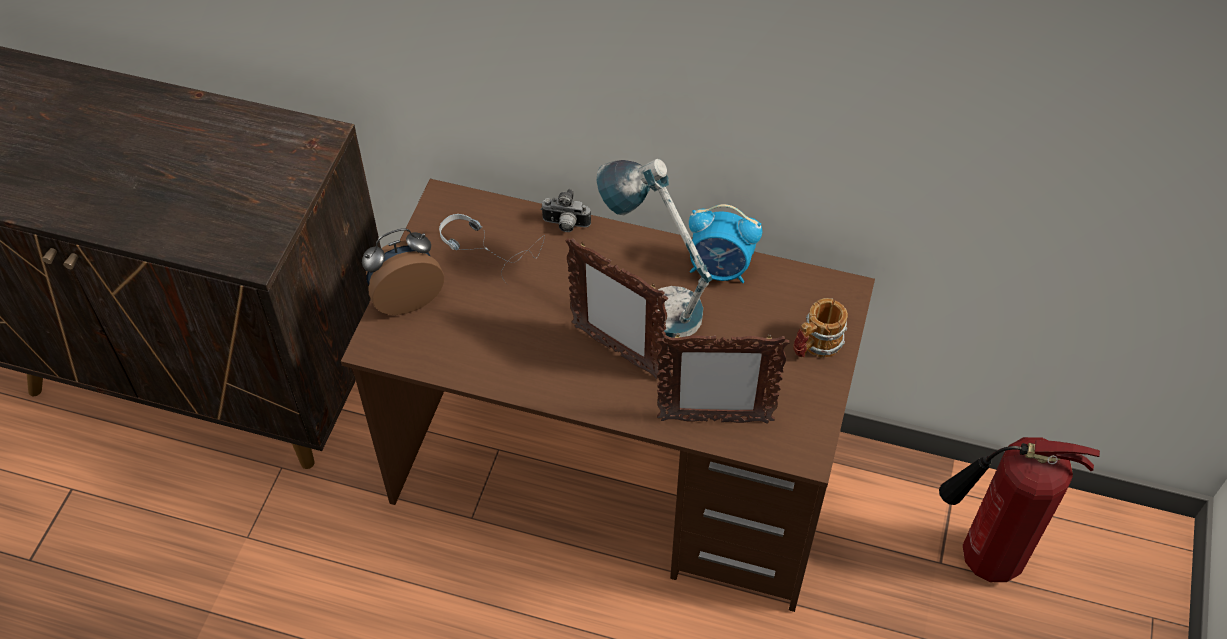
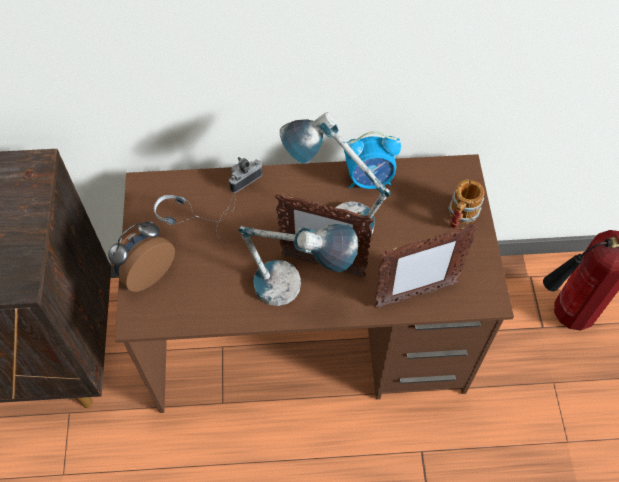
camera: 20 degrees left, 5 degrees up
camera [541,189,591,232] -> camera turned 150 degrees clockwise [228,157,263,193]
none -> table lamp [238,224,358,306]

